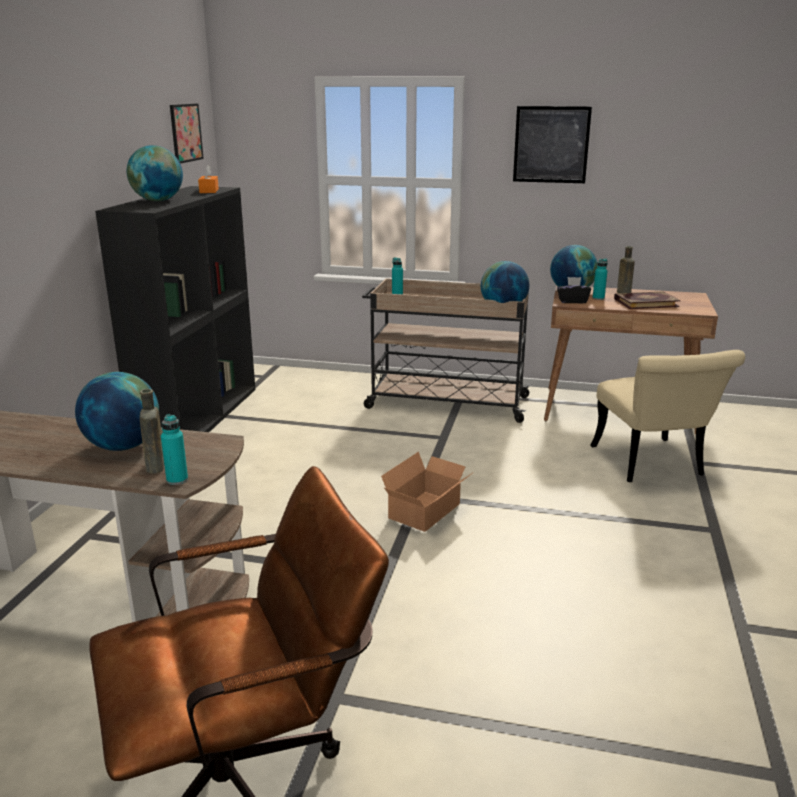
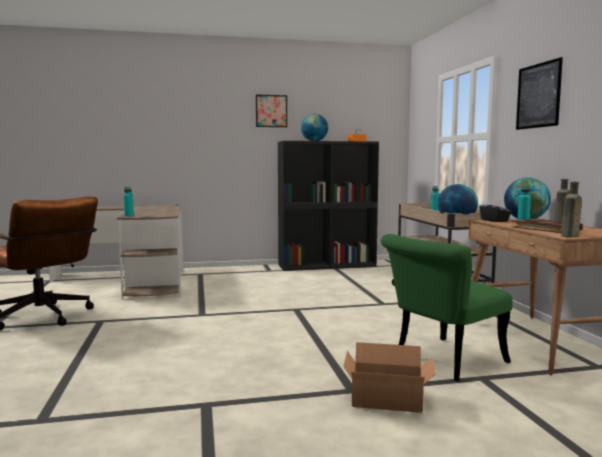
camera: 65 degrees right, 15 degrees down
globe [75,372,159,451] -> none
brown bottle [140,389,164,474] -> brown bottle moved to [561,182,582,238]
picture [170,104,204,164] -> picture moved to [256,94,287,127]
cardboard box [381,452,474,532] -> cardboard box moved to [343,342,436,413]
beige chair [590,350,745,482] -> green chair [381,234,513,381]

